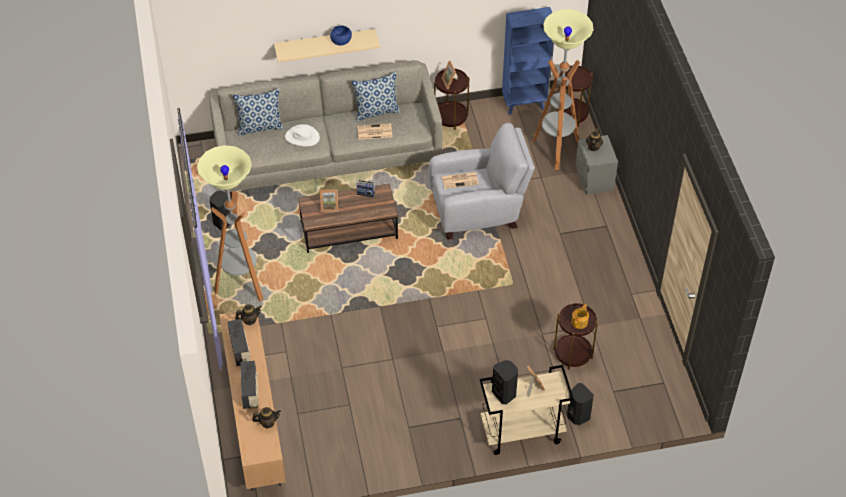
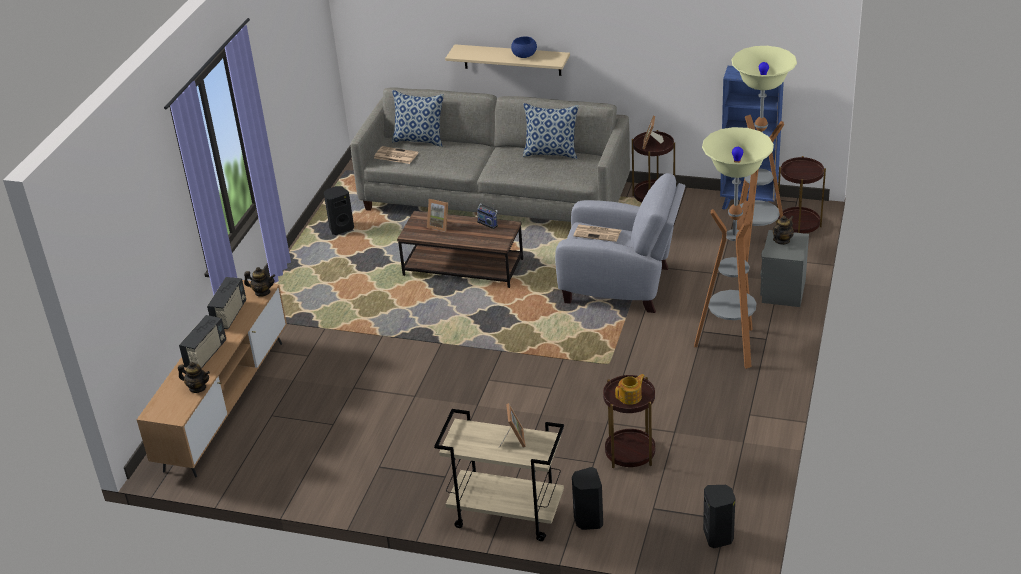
camera: 30 degrees right, 15 degrees down
floor lamp [197,145,263,302] -> floor lamp moved to [694,127,774,369]
white hat [285,124,320,146] -> none
newspaper [357,123,392,140] -> newspaper moved to [374,146,418,164]
black speaker [492,360,518,404] -> black speaker moved to [703,485,735,548]

